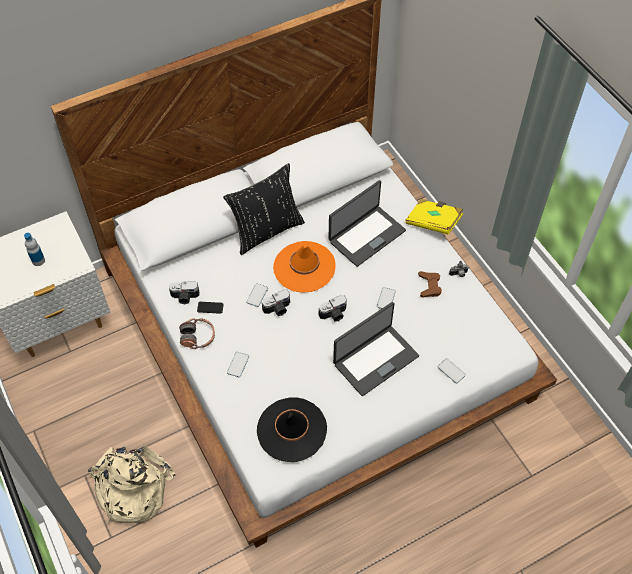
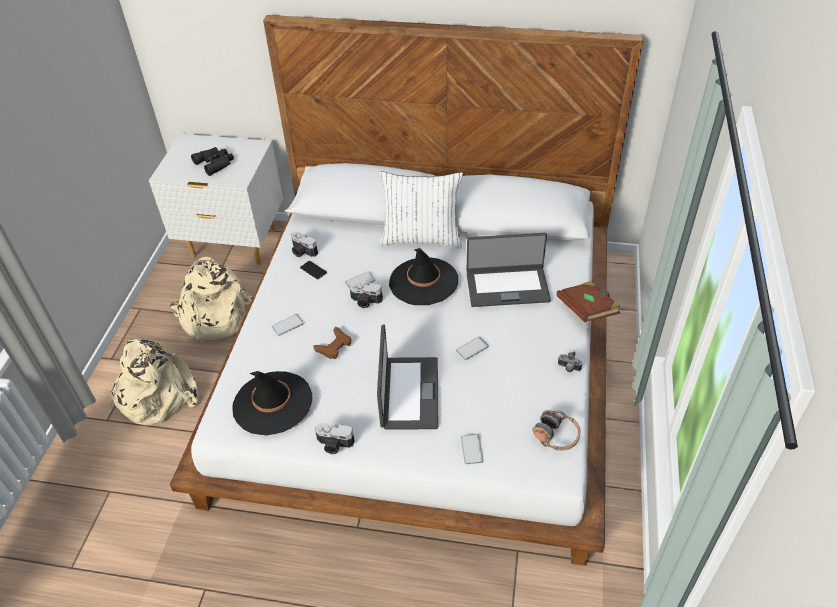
camera: 40 degrees right, 10 degrees down
bottle [24,233,45,266] -> black binoculars [191,147,234,176]
headphones [179,318,215,349] -> headphones moved to [532,410,581,451]
black pillow [223,163,305,255] -> white pillow [379,171,463,249]
orange hat [273,241,336,293] -> black hat [389,248,458,305]
camera [319,295,347,322] -> camera moved to [315,423,355,454]
laptop [333,302,419,396] -> laptop turned 90 degrees counterclockwise [377,325,438,430]
yellow book [405,199,463,235] -> brown book [556,281,620,322]
brown game controller [418,271,442,297] -> brown game controller moved to [313,327,351,359]
none -> beige backpack [170,257,253,341]

